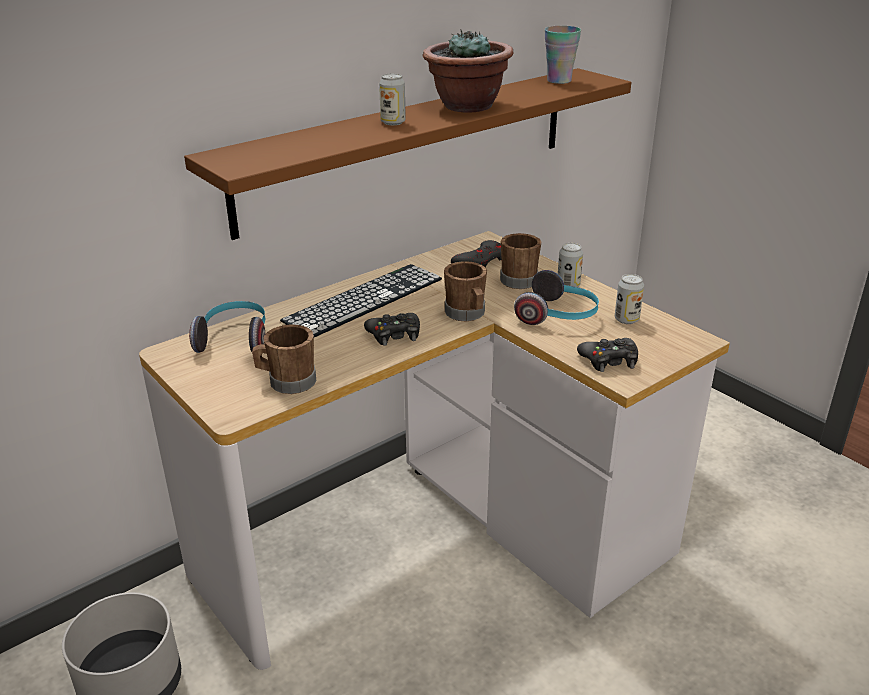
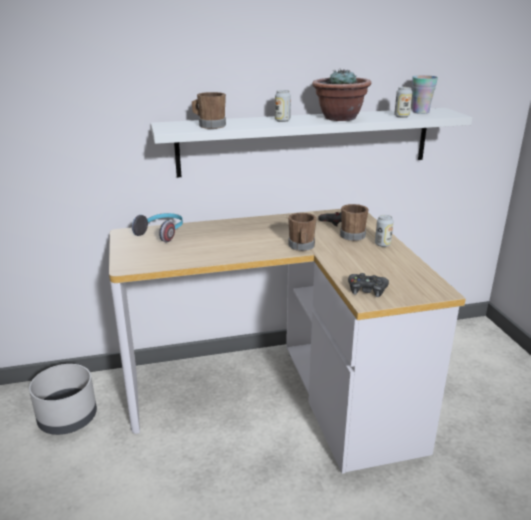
camera: 25 degrees right, 5 degrees down
brown shelf [184,68,631,240] -> white shelf [151,108,472,178]
brown mug [252,324,316,394] -> brown mug moved to [192,92,226,129]
keyboard [280,264,442,337] -> none
black game controller [364,313,420,346] -> none
headphones [514,270,599,325] -> none
can [615,274,644,324] -> can moved to [394,87,412,118]

